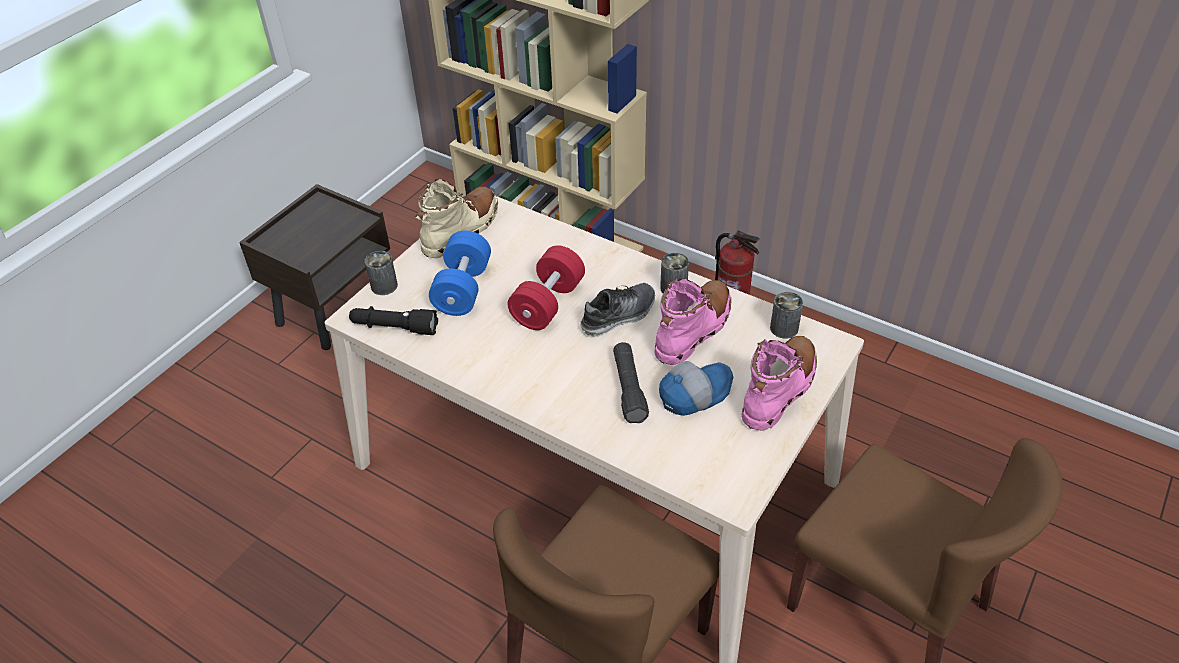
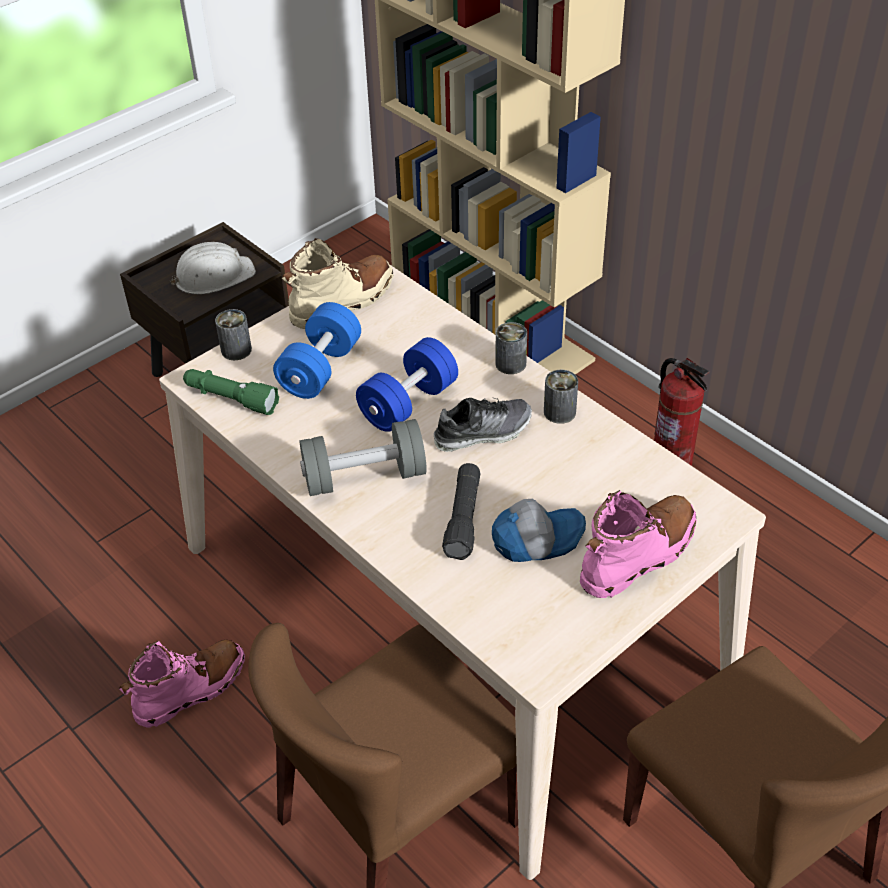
camera: 15 degrees right, 0 degrees up
black flashlight [349,306,438,335] -> green flashlight [183,369,279,415]
red dumbbell [508,245,585,330] -> blue dumbbell [356,337,458,432]
pink boot [654,279,731,365] -> pink boot moved to [119,640,245,727]
can [770,292,803,339] -> can moved to [495,322,527,374]
none -> white hard hat [170,242,256,294]
none -> grey dumbbell [300,419,426,496]

